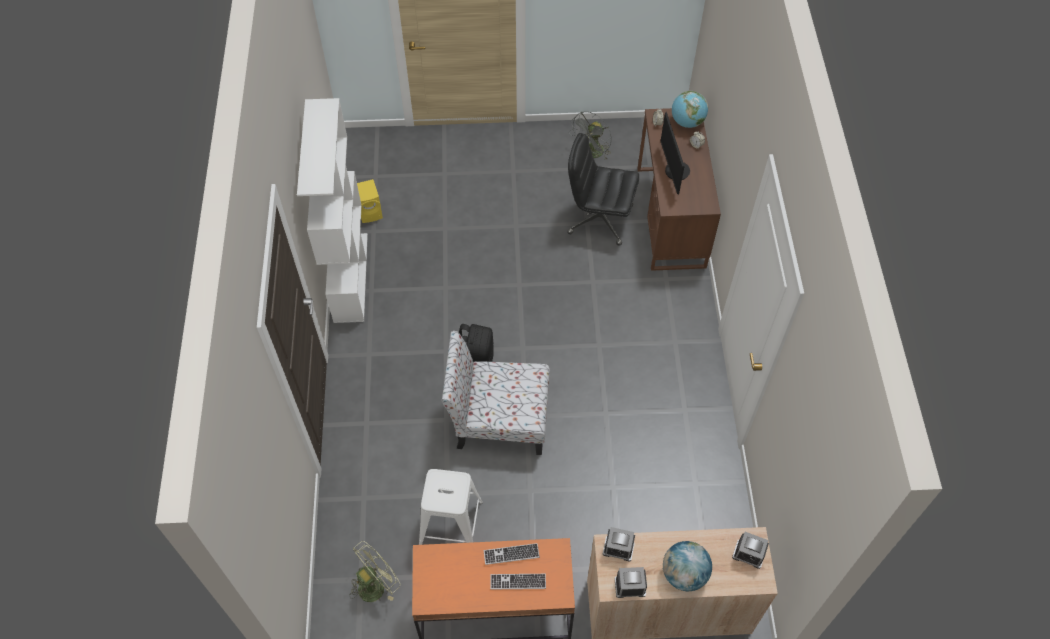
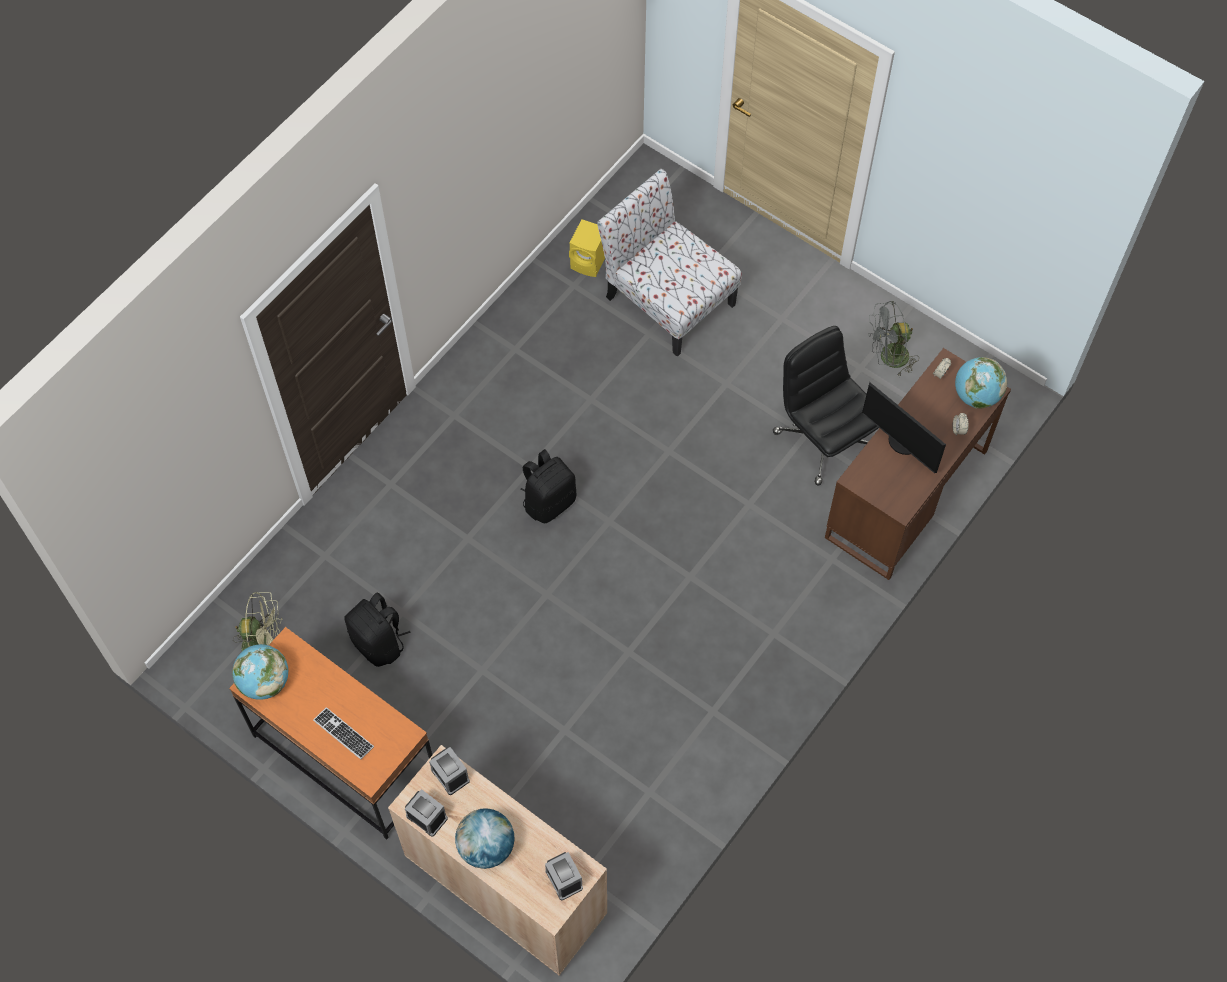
camera: 40 degrees right, 5 degrees up
white bookcase [297,98,368,323] -> none
white stool [419,469,483,545] -> black backpack [344,593,411,667]
chair [442,331,550,455] -> chair moved to [597,169,742,357]
keyboard [484,543,540,565] -> none
monitor [660,112,690,194] -> monitor turned 75 degrees counterclockwise [862,382,946,473]
none -> globe [232,644,288,700]

